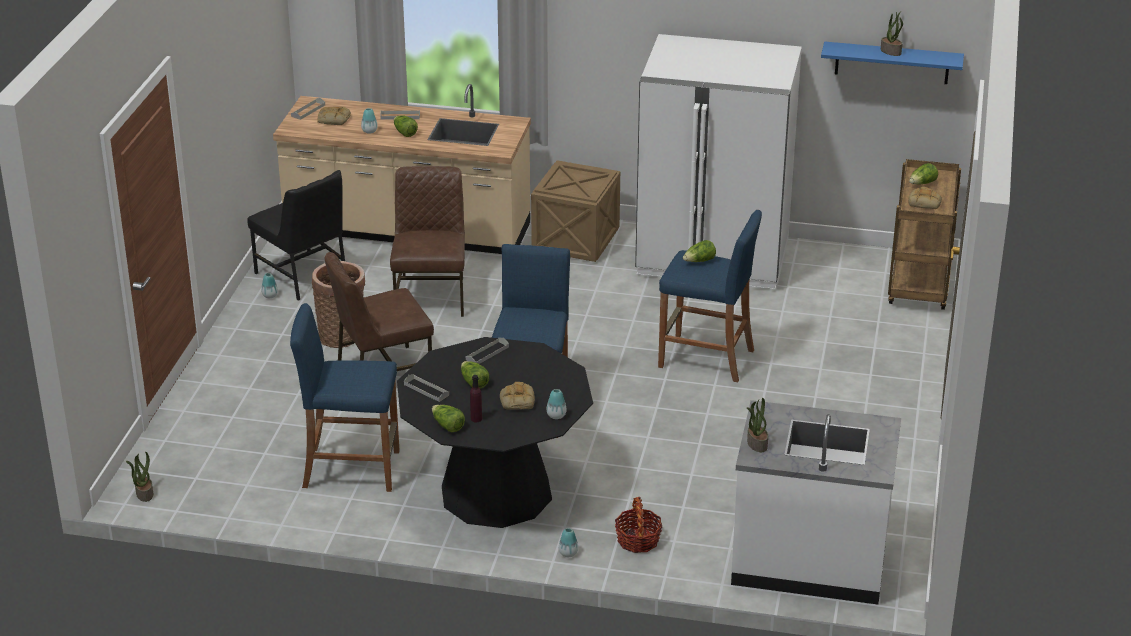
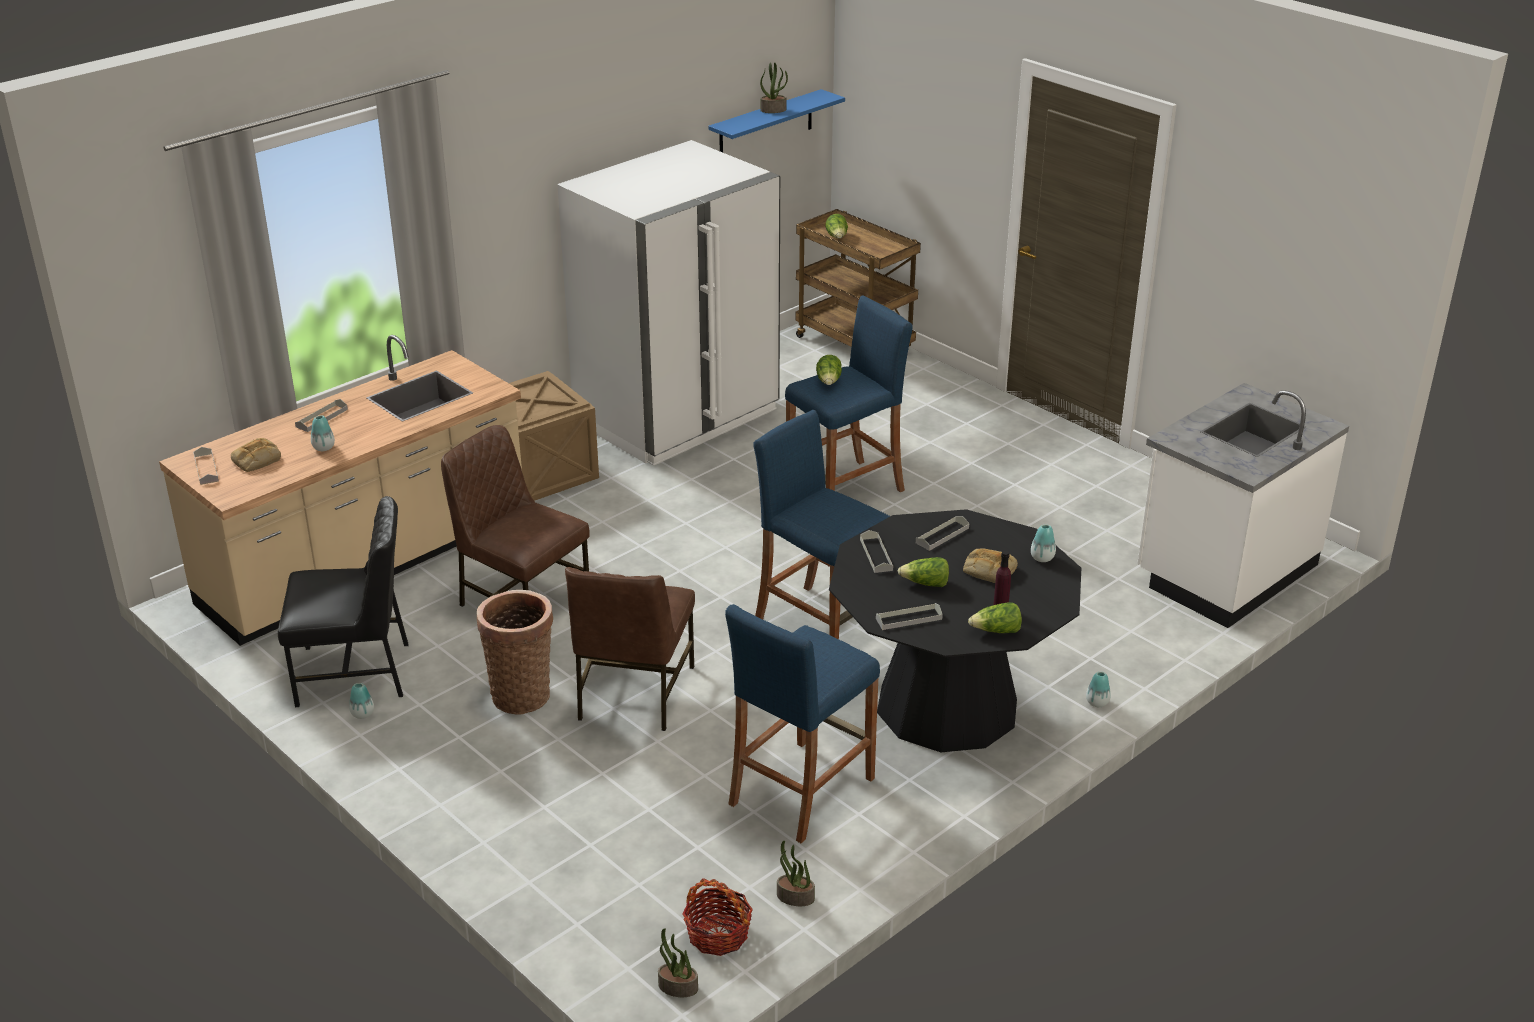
camera: 55 degrees left, 0 degrees up
lettuce [394,115,418,137] -> none
basket [615,497,662,553] -> basket moved to [683,878,753,956]
potted plant [747,398,768,452] -> potted plant moved to [777,841,815,906]
bread [908,187,942,209] -> none
none -> grey tray [916,516,969,551]

